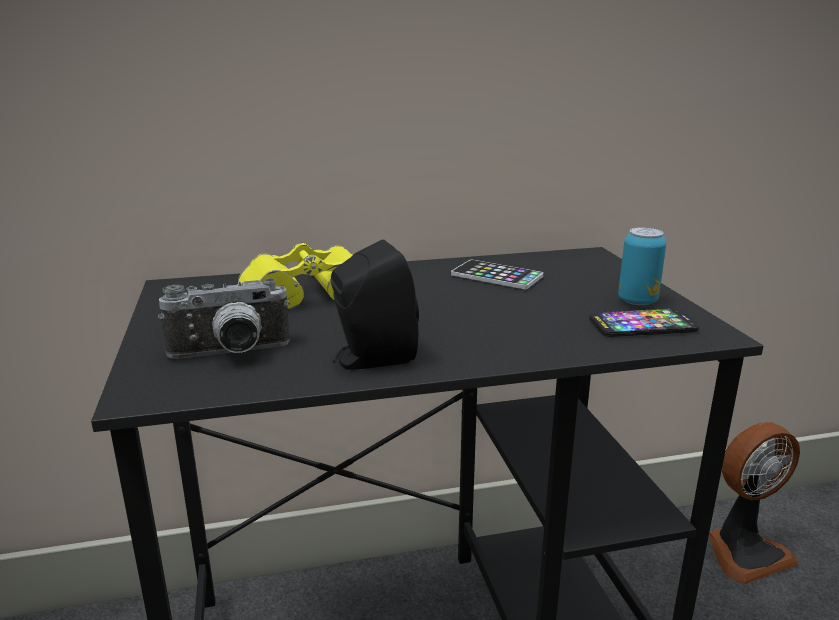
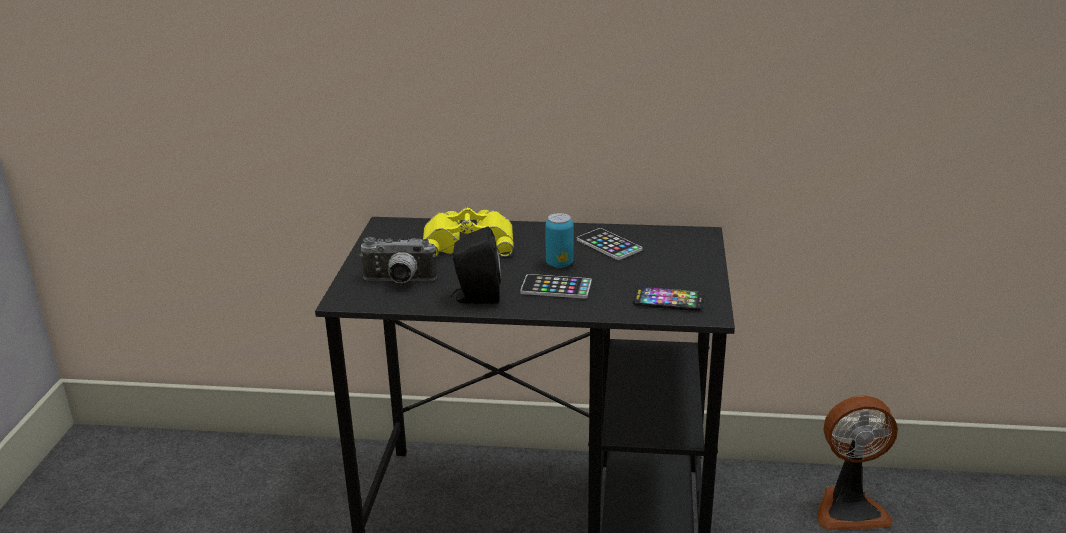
camera: 20 degrees right, 5 degrees up
can [618,227,666,305] -> can moved to [545,213,574,268]
none -> phone [520,274,592,299]

